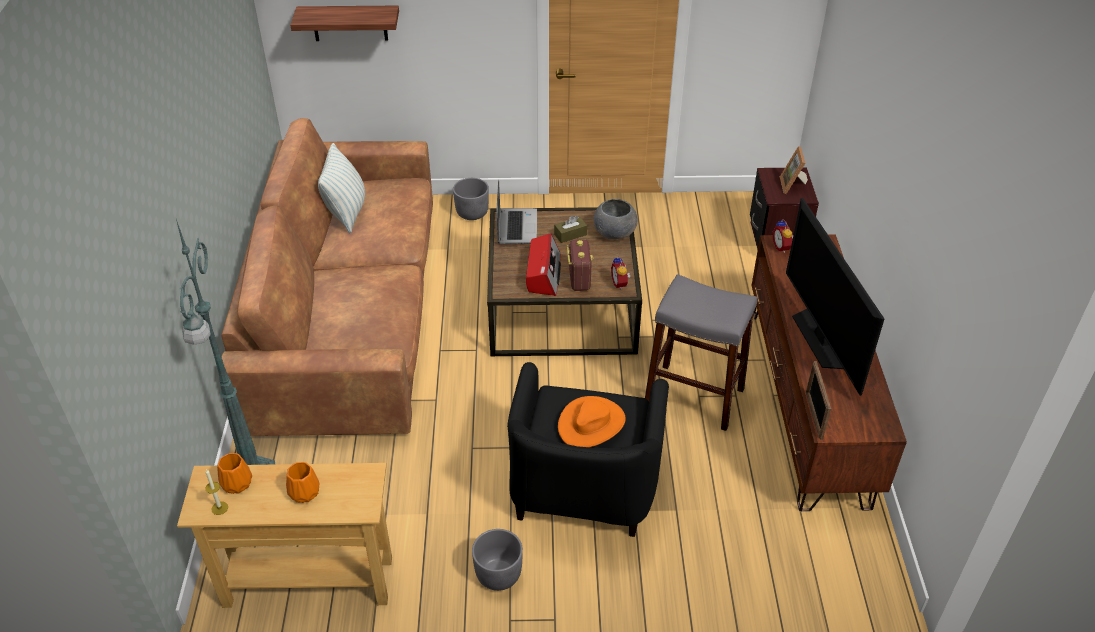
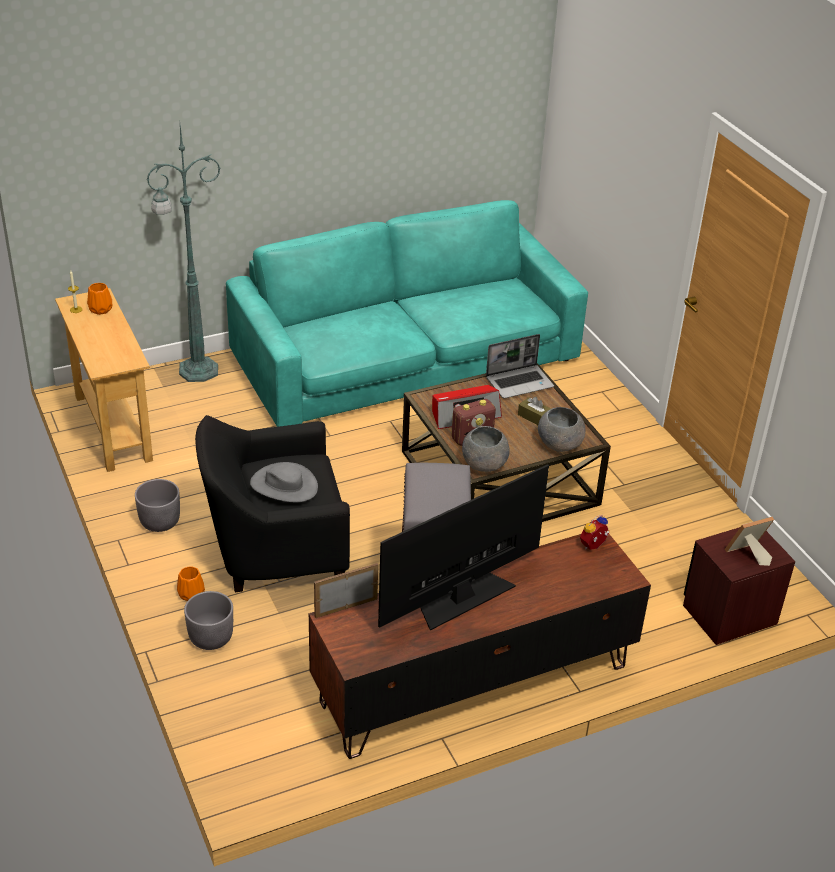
camera: 65 degrees right, 5 degrees down
brown sofa [221,118,433,436] -> turquoise sofa [226,200,588,427]
orange vase [286,462,320,503] -> orange vase moved to [177,566,205,601]
shelf [290,6,399,41] -> none
pillow [318,143,365,233] -> none
grey planter [453,178,489,220] -> grey planter moved to [184,591,233,650]
orange hat [558,396,626,447] -> grey hat [250,462,318,502]
alarm clock [611,256,630,290] -> grey bowl [462,426,510,472]

